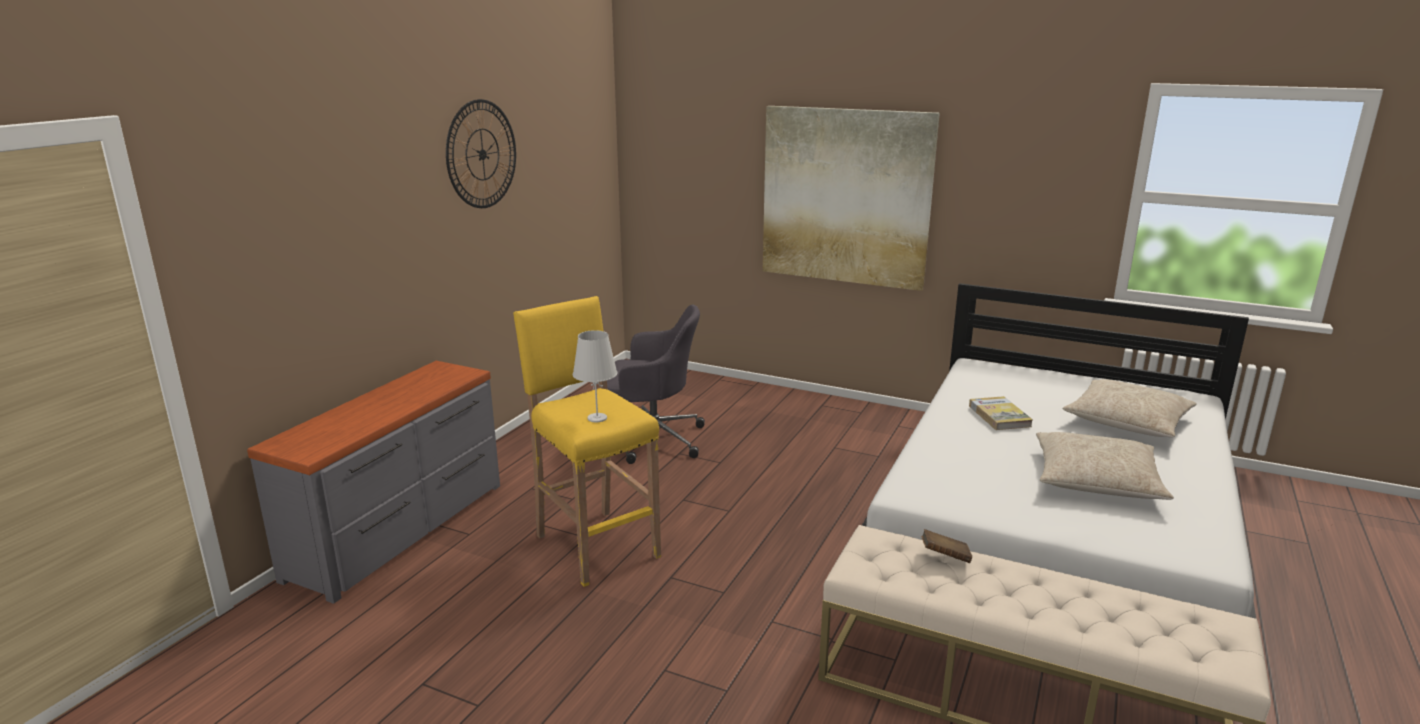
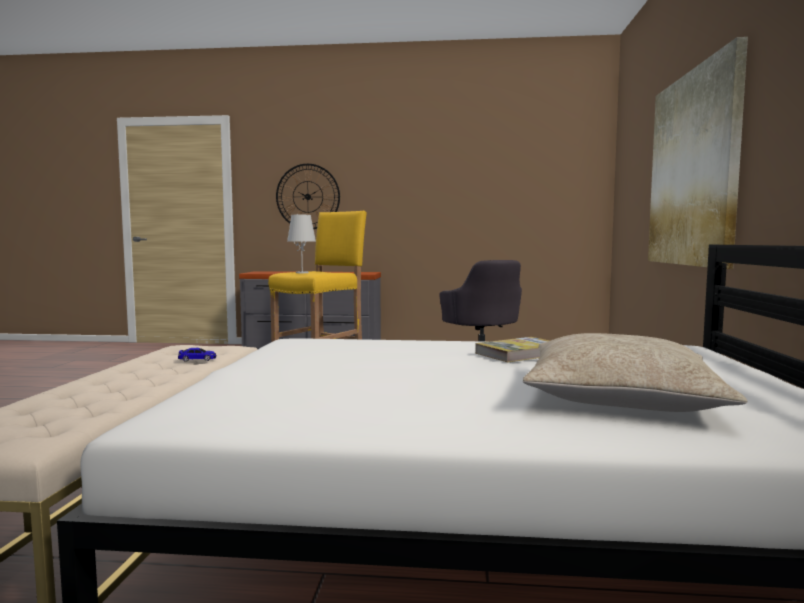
camera: 70 degrees right, 15 degrees down
wall clock [446,99,516,208] -> wall clock moved to [276,164,340,229]
brown book [921,529,972,563] -> toy car [178,348,216,362]
beige pillow [1036,432,1174,500] -> none

